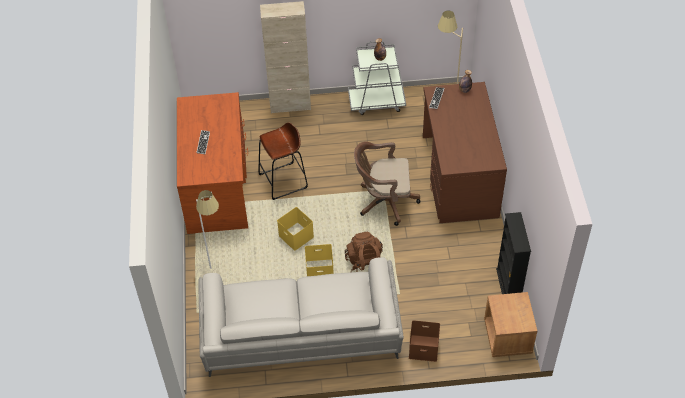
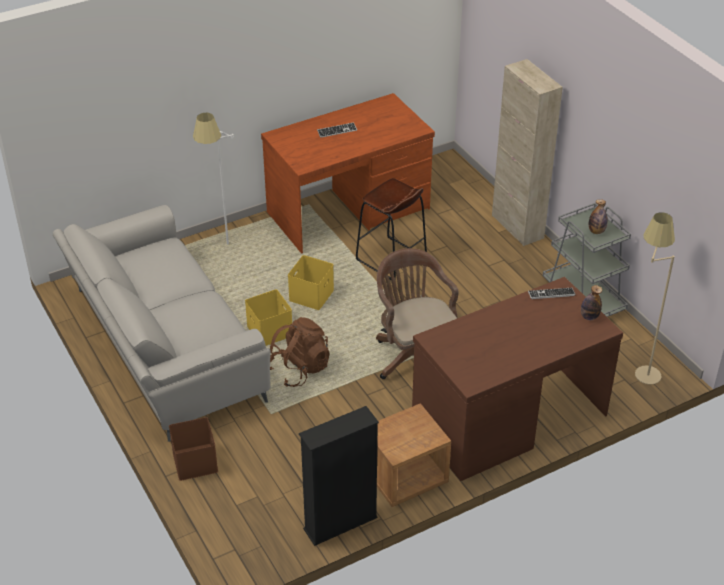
camera: 65 degrees right, 10 degrees down
brown nightstand [484,292,537,357] -> brown nightstand moved to [377,403,451,507]

